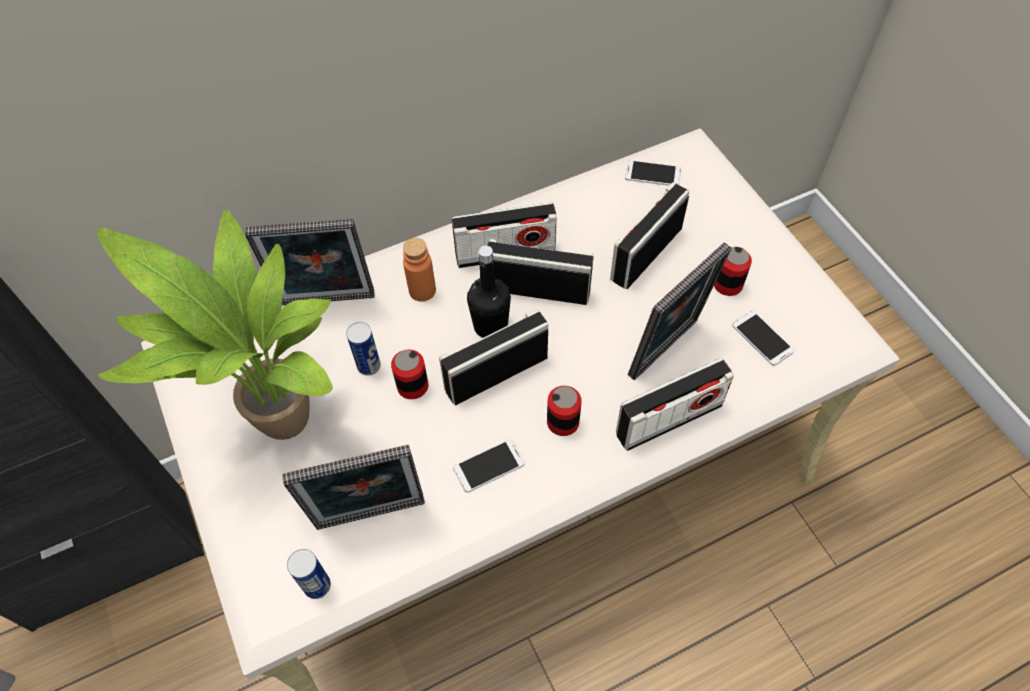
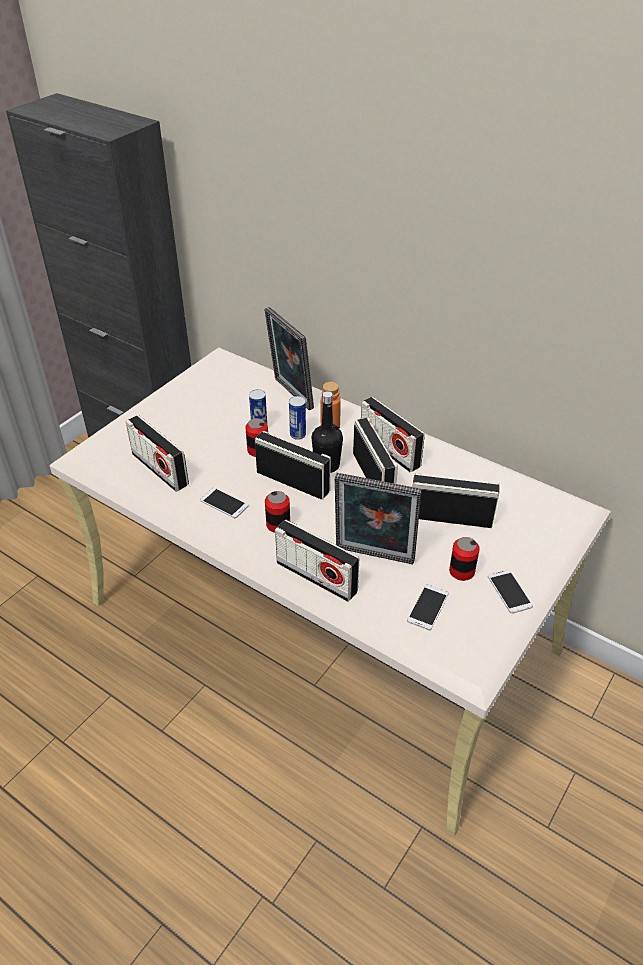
camera: 60 degrees right, 15 degrees down
potted plant [97,210,333,440] -> none
picture frame [282,445,425,530] -> radio [126,415,189,492]
can [287,549,331,599] -> can moved to [289,396,306,440]
phone [625,160,681,186] -> phone moved to [488,569,533,614]

